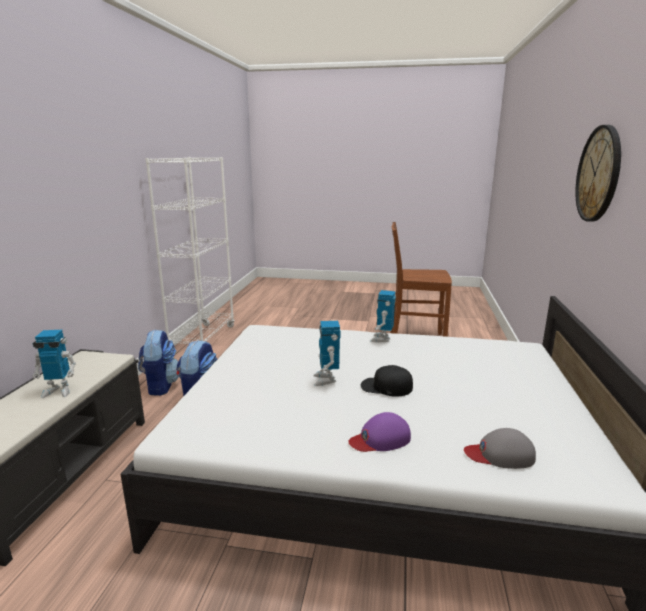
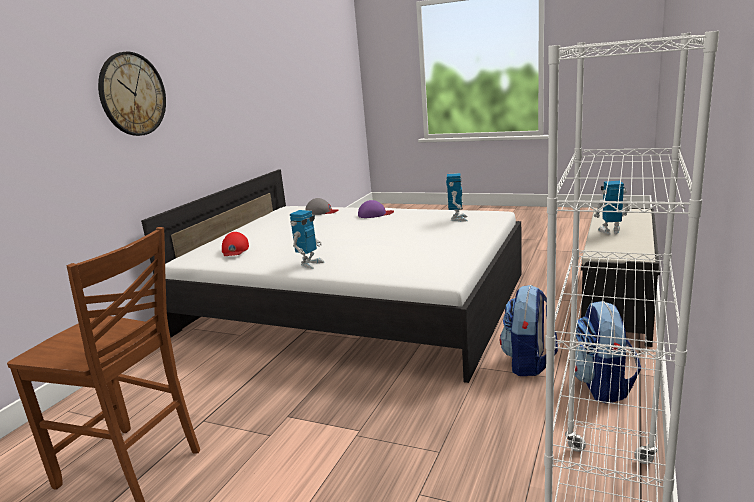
camera: 165 degrees left, 0 degrees up
toy robot [313,321,341,386] -> toy robot moved to [446,173,468,222]
black cap [361,365,413,397] -> none
none -> red cap [222,232,249,256]

